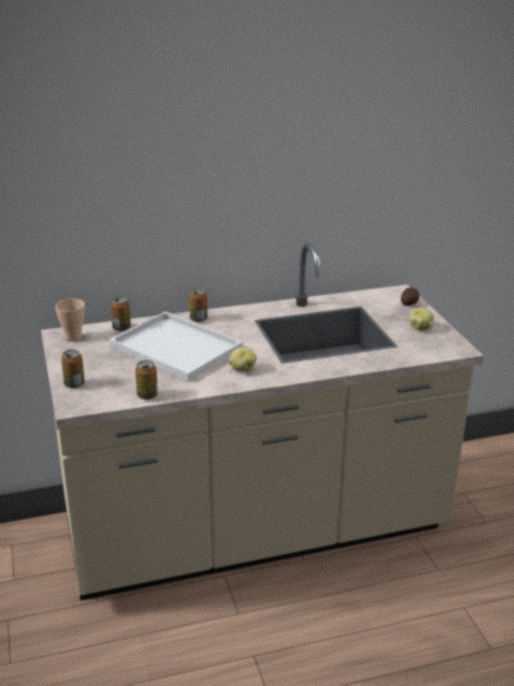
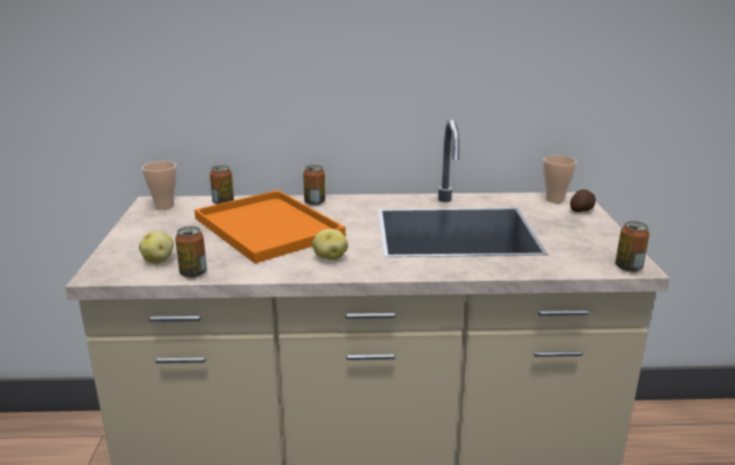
camera: 15 degrees right, 5 degrees down
can [61,349,85,388] -> can moved to [615,221,649,272]
white tray [109,312,243,381] -> orange tray [194,190,346,263]
potato [409,308,434,331] -> potato moved to [139,231,174,264]
none -> cup [543,155,577,203]

